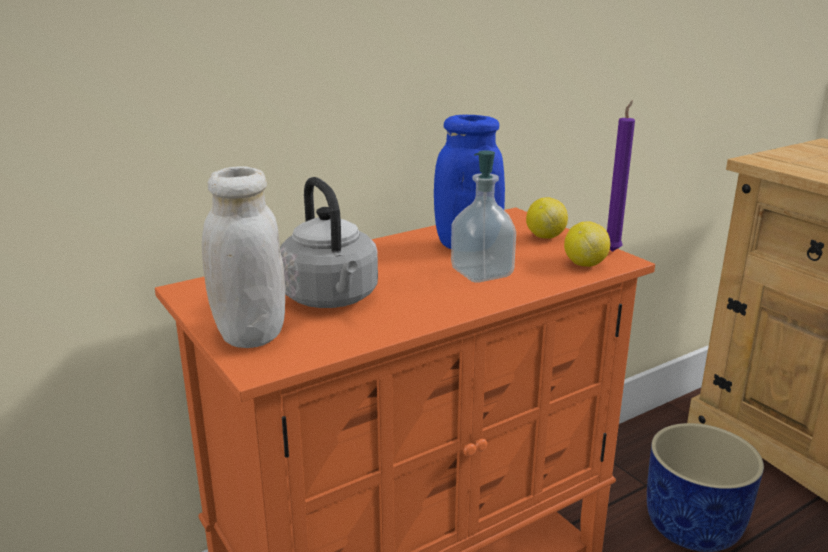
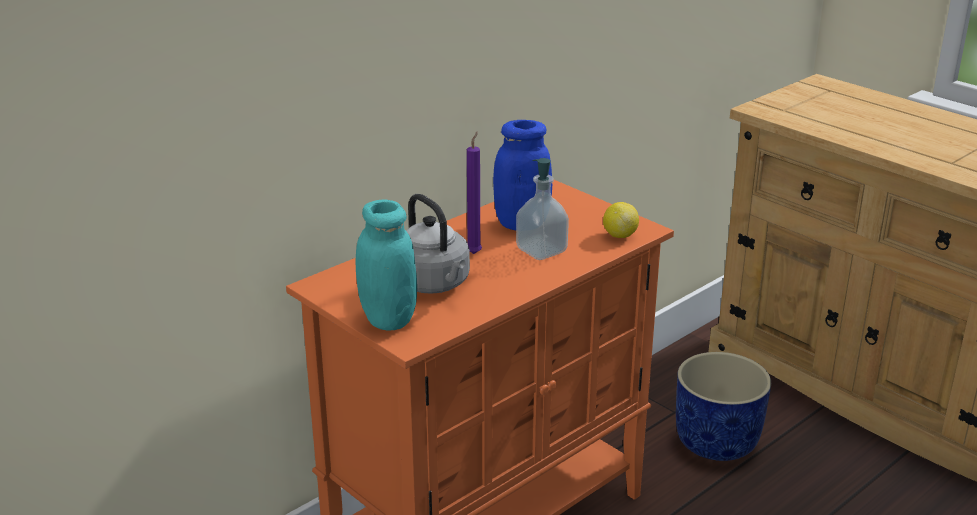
camera: 10 degrees left, 5 degrees up
white jar [202,166,285,348] -> turquoise jar [355,199,417,330]
lemon [526,197,568,239] -> none
purple candle [607,101,635,252] -> purple candle moved to [467,132,482,254]

